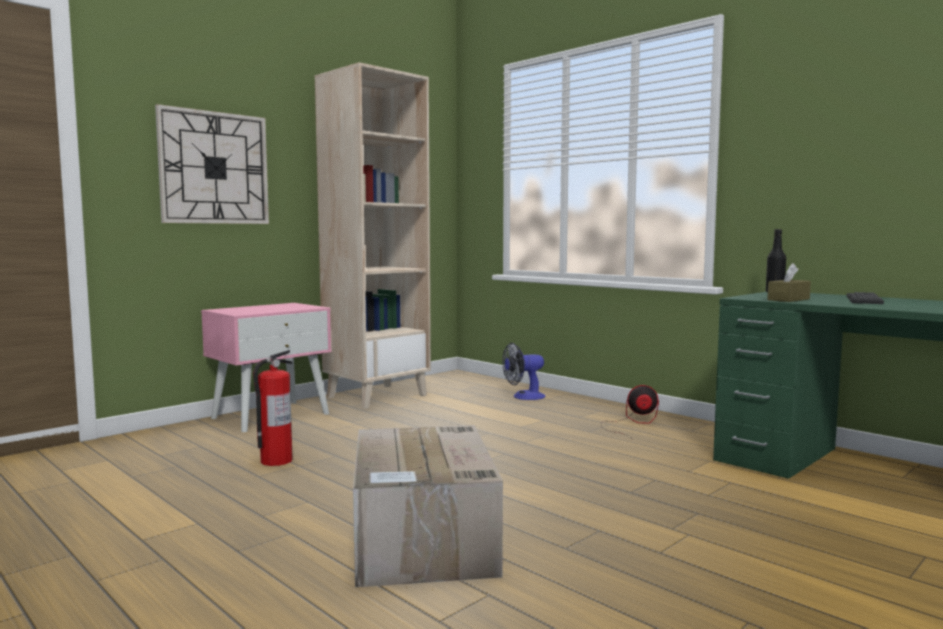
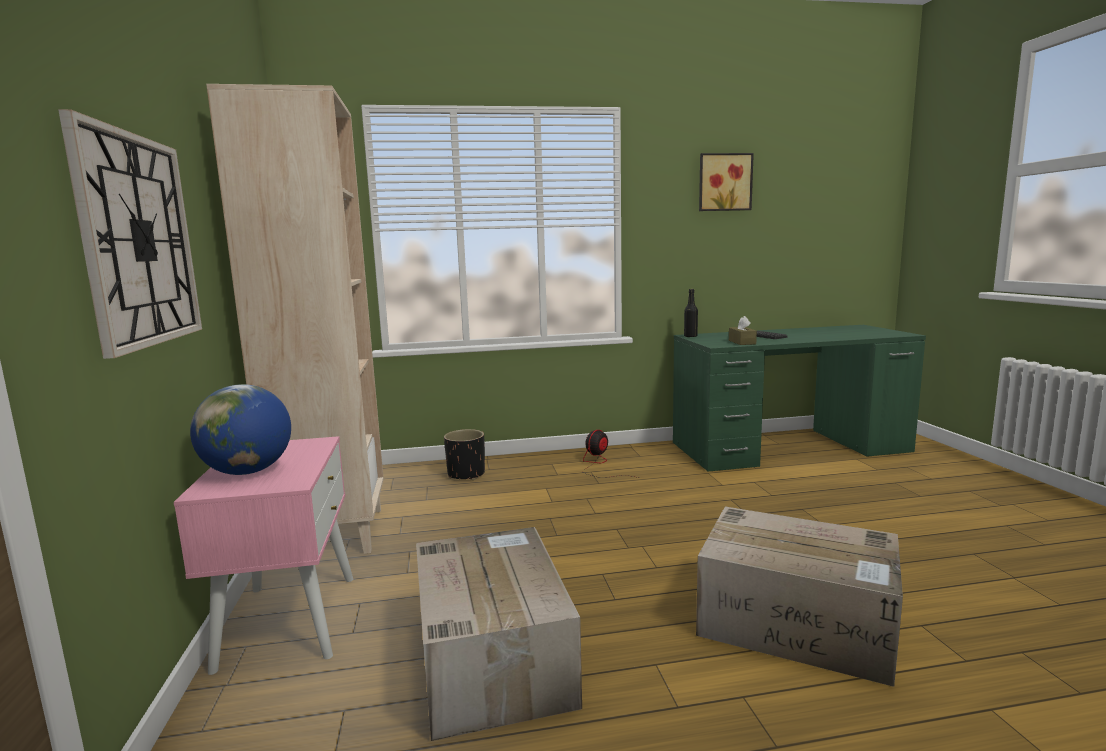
camera: 55 degrees left, 5 degrees up
fire extinguisher [253,350,293,466] -> cardboard box [416,527,582,741]
fan [502,343,545,400] -> black planter [444,429,485,480]
none -> globe [190,384,291,475]
none -> picture [699,153,754,211]

